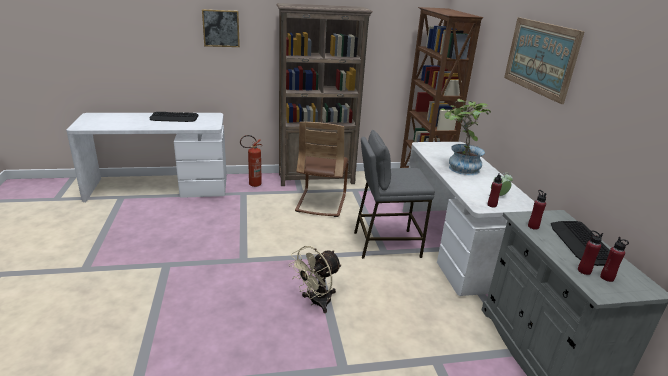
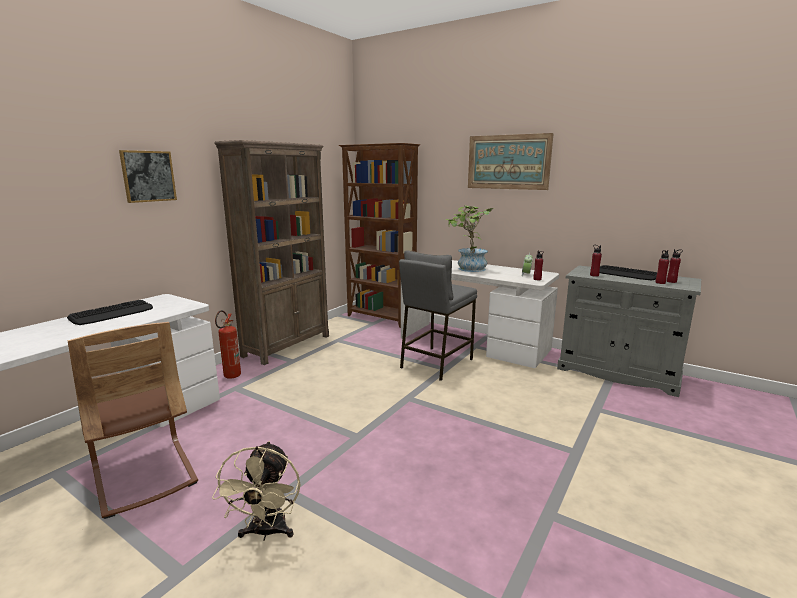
camera: 45 degrees left, 10 degrees down
beige fan [289,246,342,313] -> beige fan moved to [212,441,300,541]
brown chair [295,122,349,217] -> brown chair moved to [68,322,198,519]

